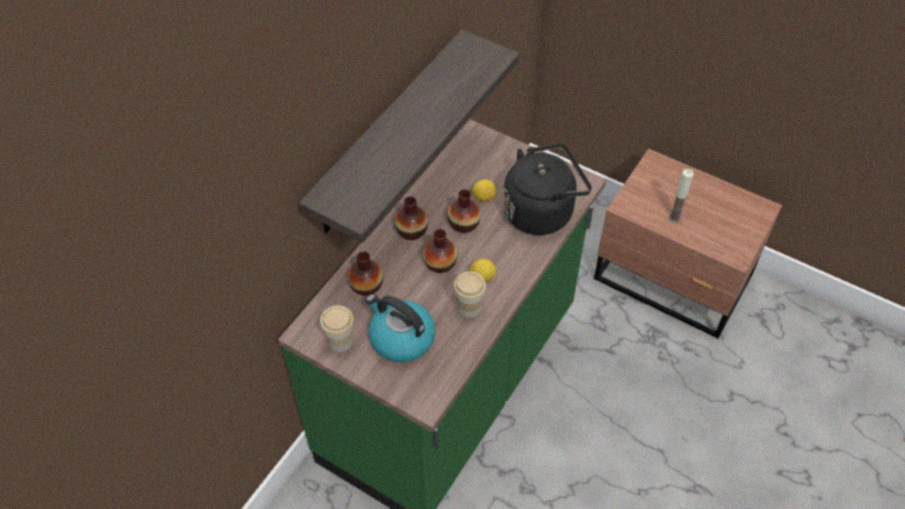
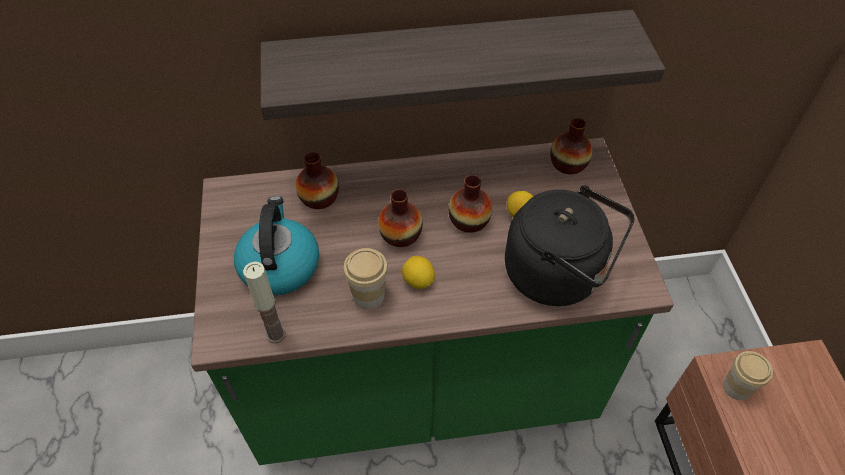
camera: 50 degrees right, 0 degrees up
cup [320,305,354,352] -> cup moved to [723,351,773,400]
vase [395,196,428,240] -> vase moved to [550,118,592,174]
candle [669,169,694,222] -> candle moved to [243,262,286,343]

